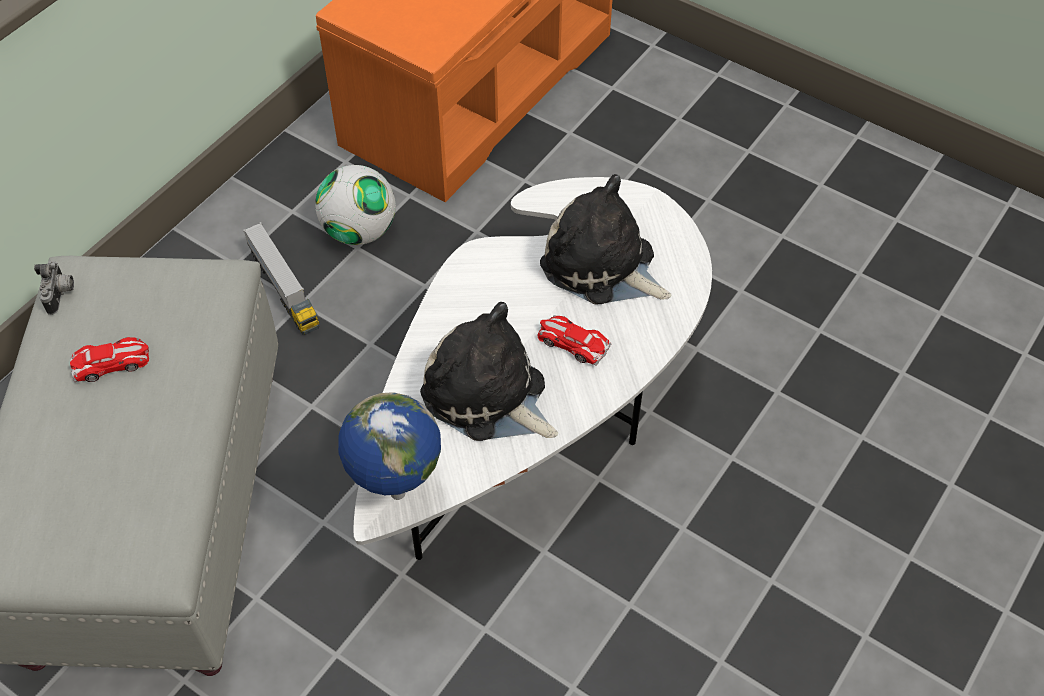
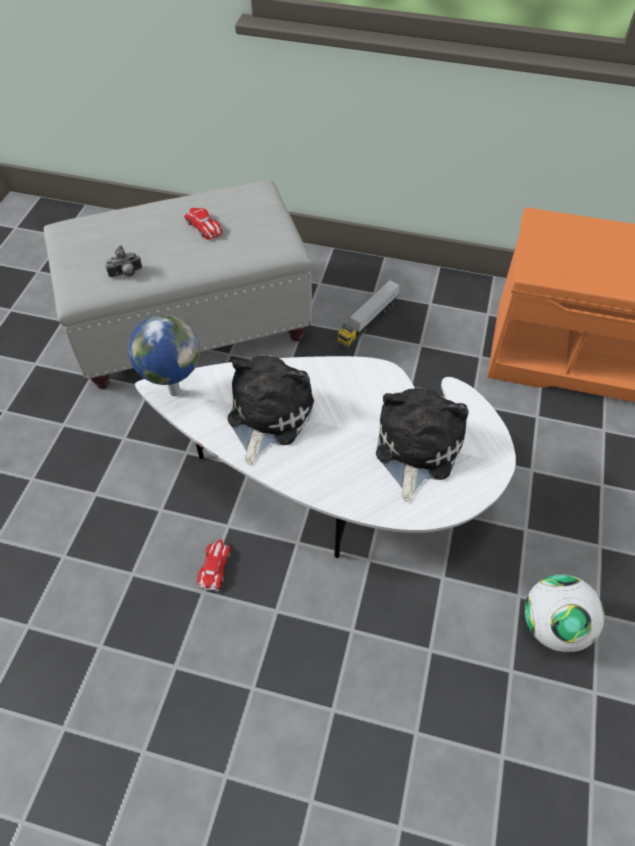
camera: 70 degrees right, 0 degrees up
camera [34,261,74,315] -> camera moved to [105,246,142,278]
football [315,165,396,245] -> football moved to [525,574,604,652]
toy car [537,315,611,366] -> toy car moved to [197,539,231,591]

